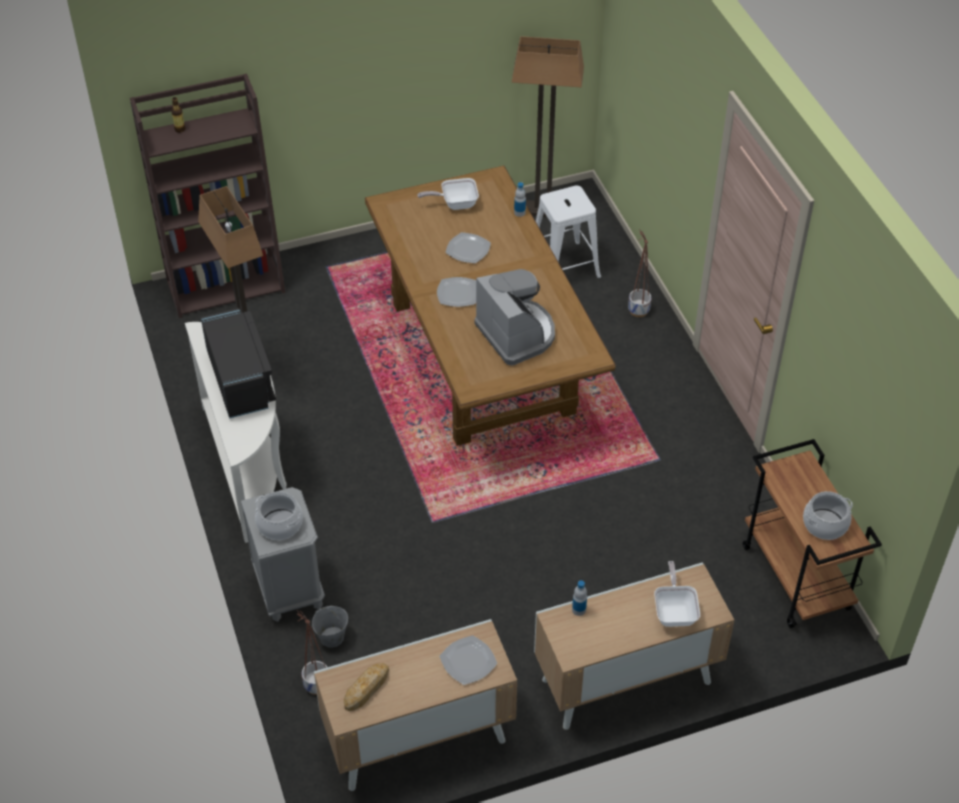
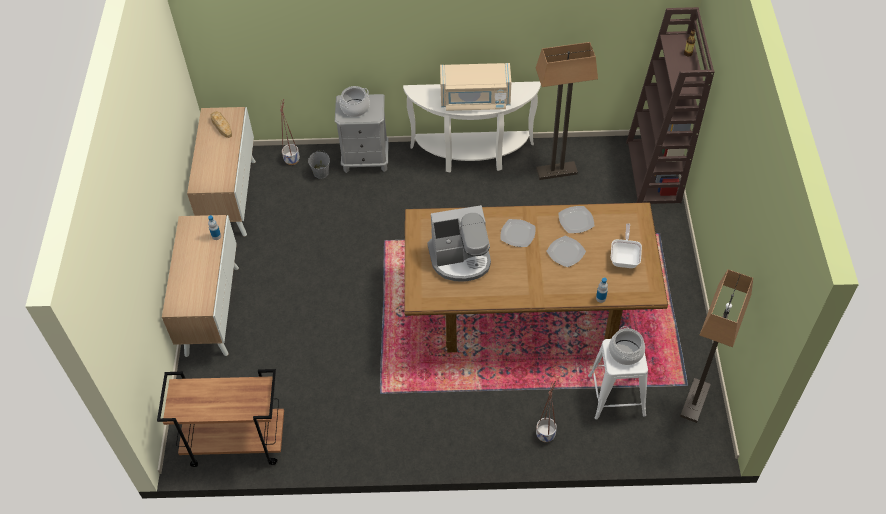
camera: 110 degrees right, 5 degrees up
black microwave [201,308,276,419] -> beige microwave [440,63,511,111]
plate [439,635,497,685] -> plate moved to [558,206,594,233]
frying pan [654,561,700,627] -> none
cooking pot [803,491,853,540] -> cooking pot moved to [609,326,645,365]

